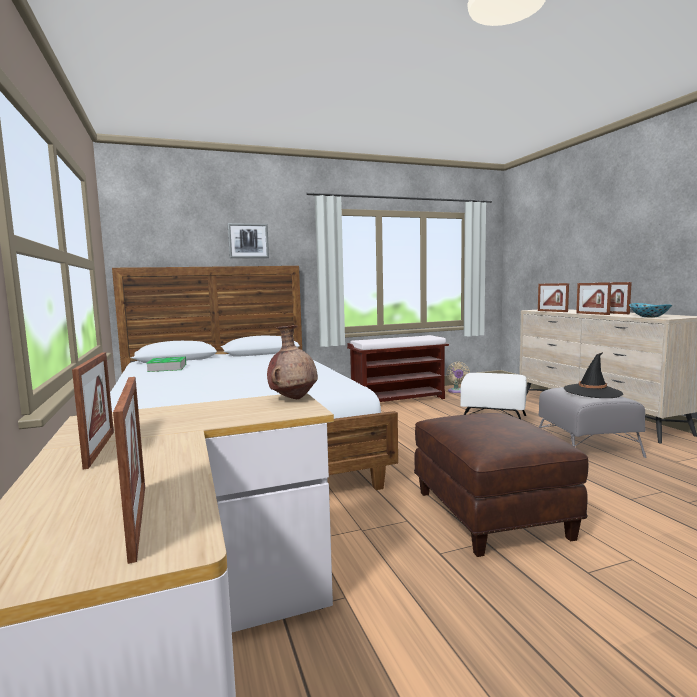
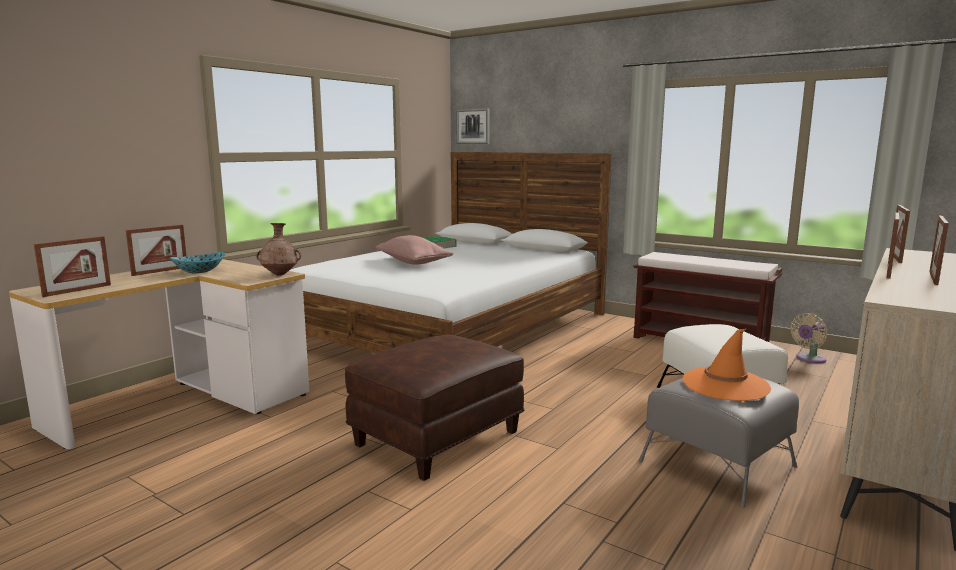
camera: 55 degrees right, 5 degrees up
picture [228,223,269,258] -> picture moved to [456,108,490,144]
black hat [563,352,623,398] -> orange hat [683,329,771,401]
bowl [629,303,672,317] -> bowl moved to [170,252,225,273]
none -> pink pillow [375,235,454,265]

